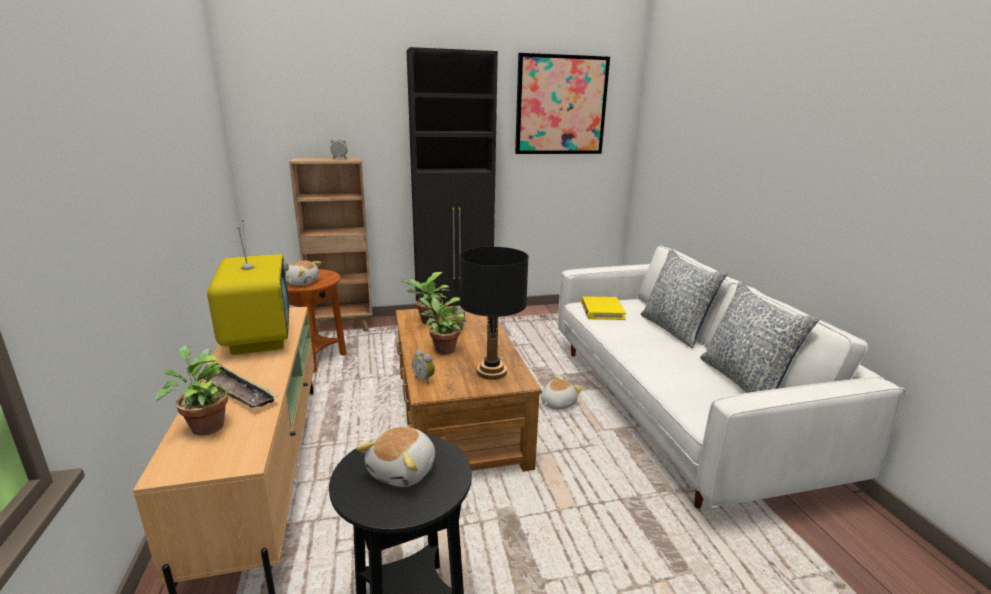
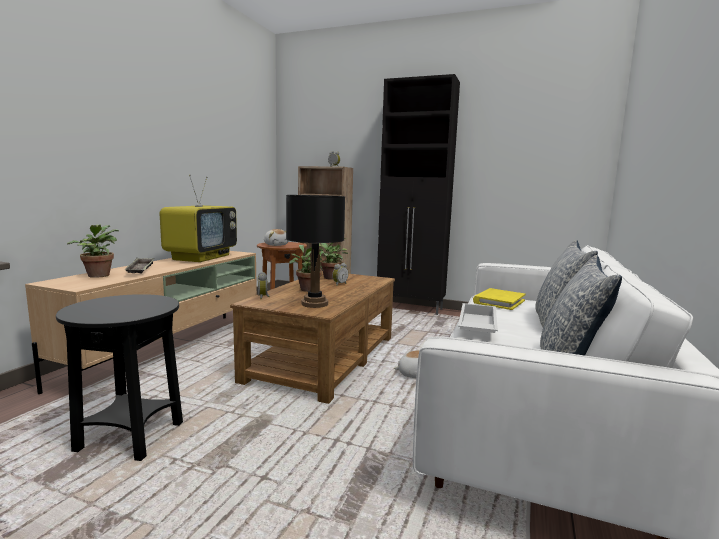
camera: 35 degrees right, 10 degrees down
plush toy [356,427,435,487] -> none
picture [515,53,610,154] -> none
none -> white tray [458,303,498,333]

